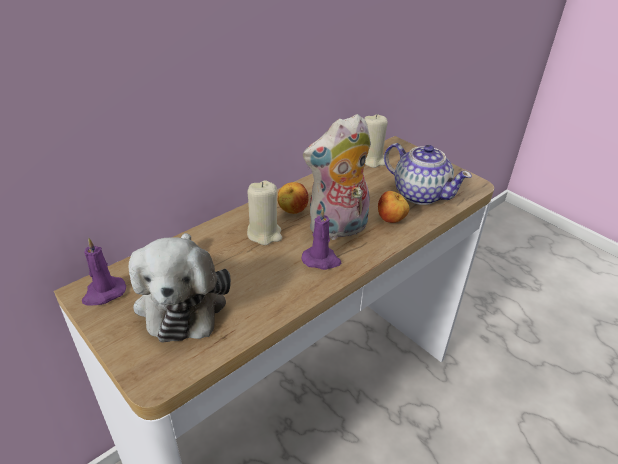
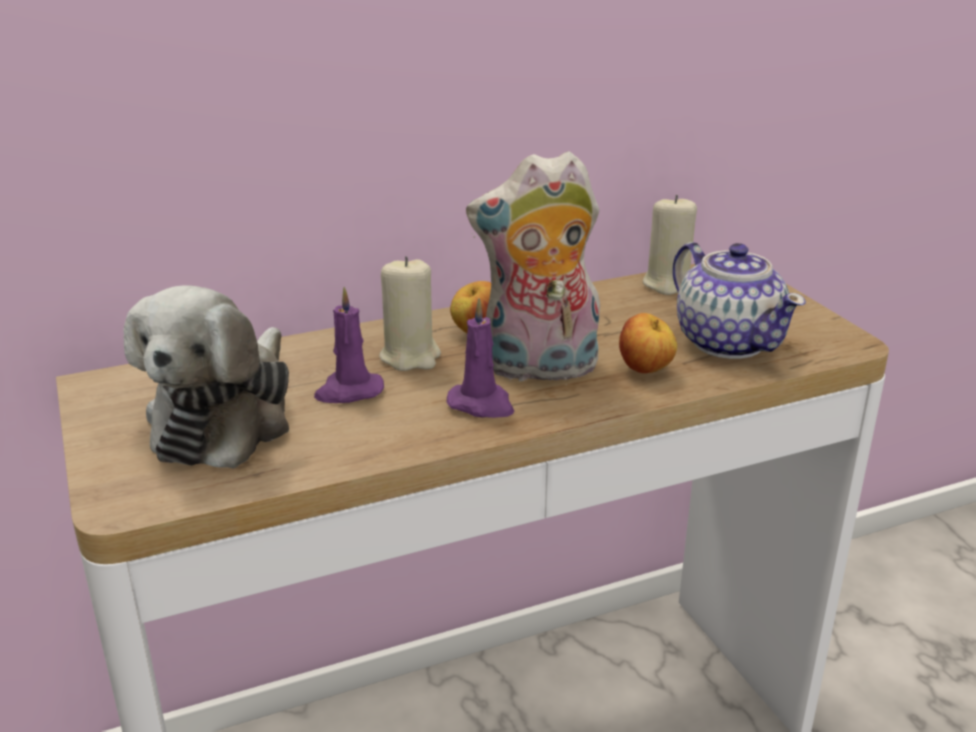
camera: 20 degrees right, 10 degrees down
purple candle [82,237,126,306] -> purple candle moved to [314,287,384,403]

